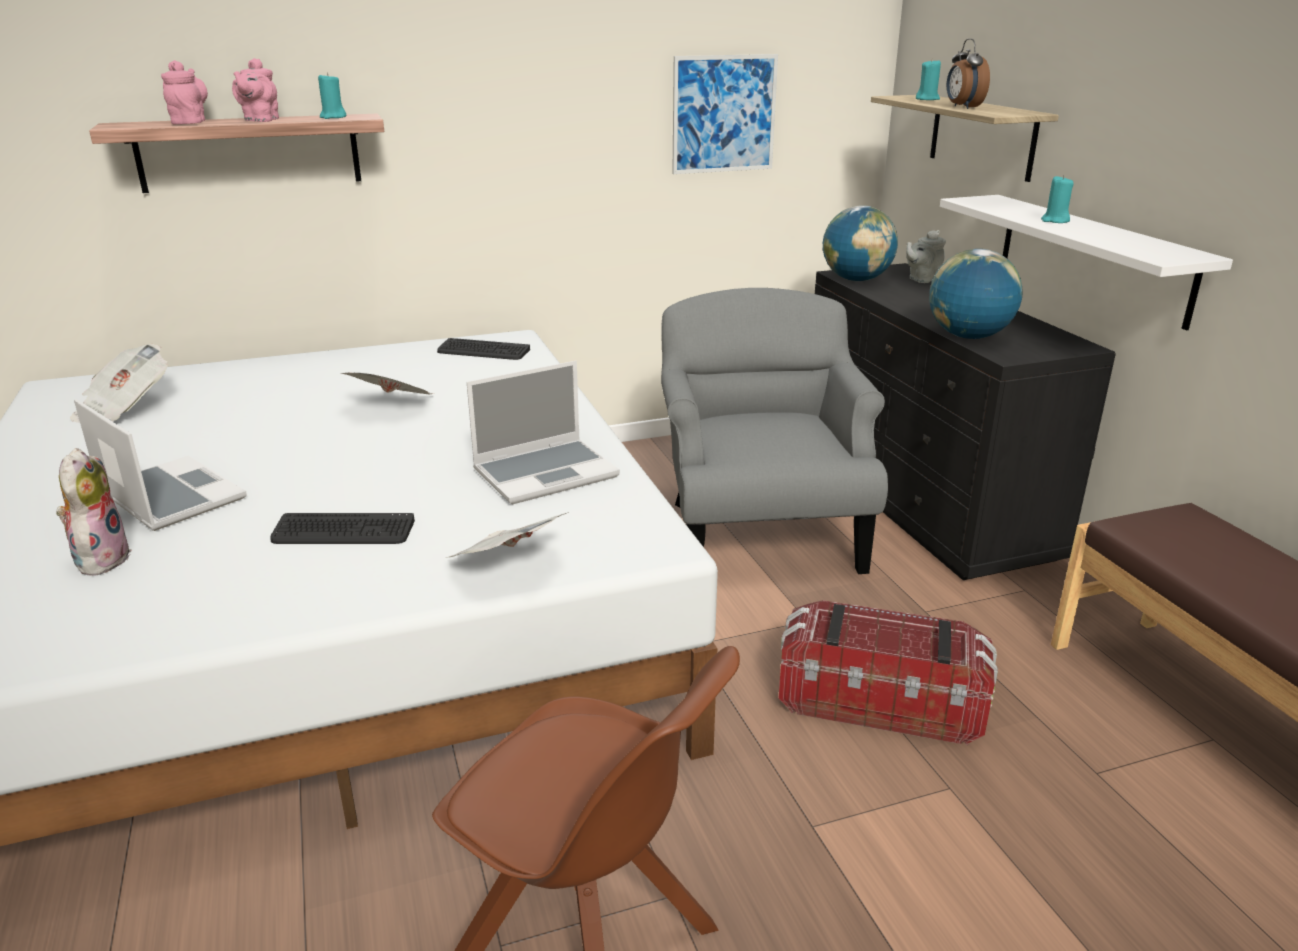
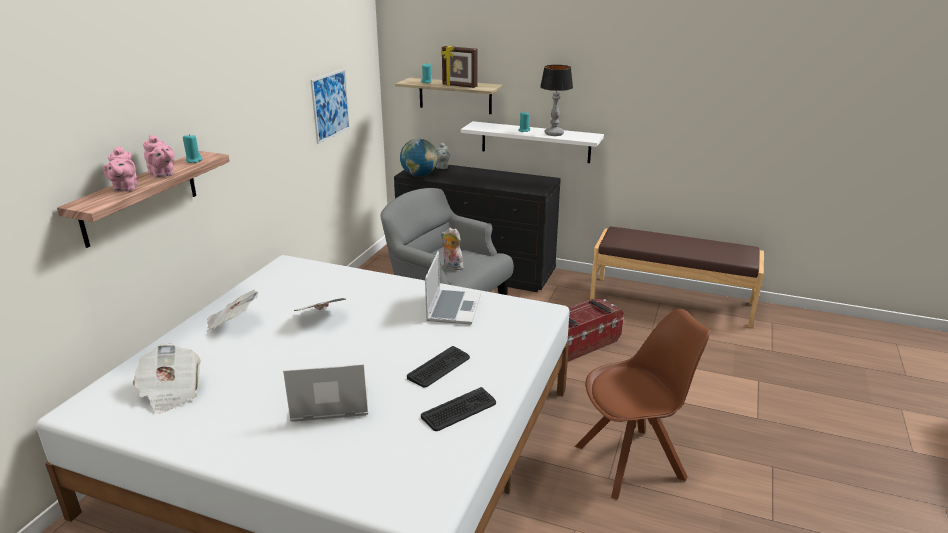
camera: 50 degrees left, 0 degrees up
plush toy [56,448,131,576] -> plush toy moved to [441,227,463,270]
pink teapot [161,60,208,124] -> pink teapot turned 135 degrees counterclockwise [104,146,138,191]
keyboard [437,338,530,360] -> keyboard moved to [421,387,496,431]
newspaper [446,512,569,558] -> newspaper moved to [207,289,258,331]
globe [929,249,1023,339] -> none
alarm clock [947,38,990,109] -> picture frame [441,46,477,88]
none -> table lamp [540,65,573,136]

